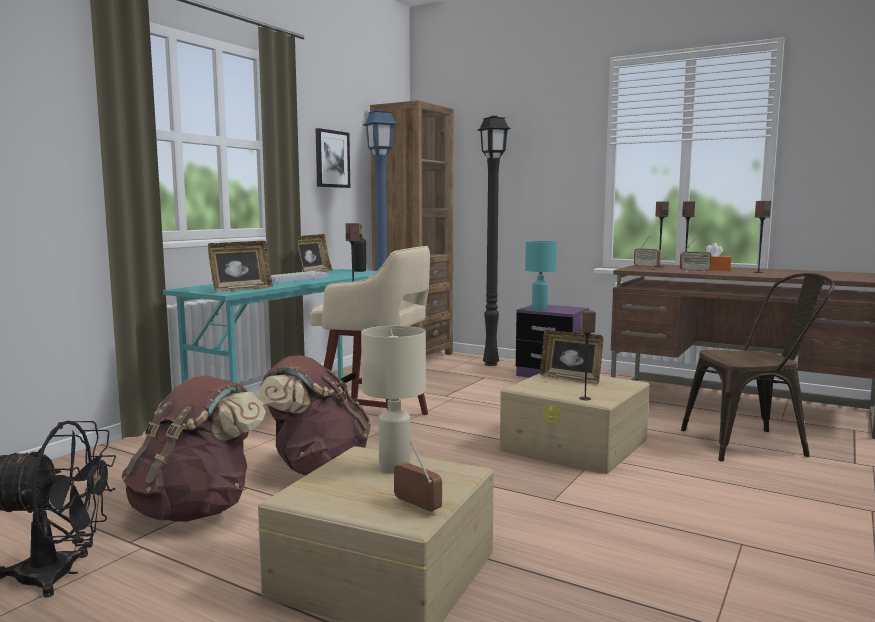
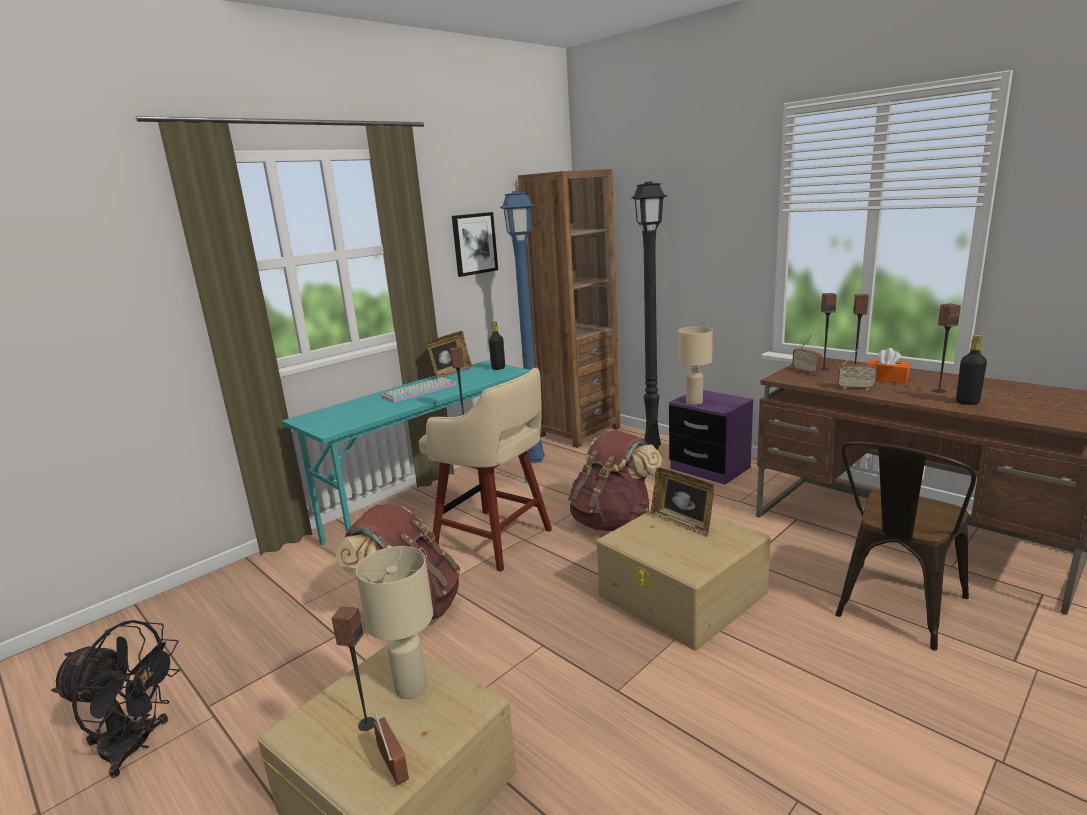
camera: 15 degrees right, 10 degrees up
brown backpack [121,375,266,522] -> brown backpack moved to [568,430,662,531]
picture frame [208,241,273,292] -> none
turquoise table lamp [525,241,557,310] -> beige table lamp [678,327,713,405]
speaker [579,310,596,400] -> speaker moved to [331,607,376,731]
brown chair [681,273,834,461] -> brown chair turned 120 degrees clockwise [835,441,976,651]
none -> black bottle [956,335,987,405]

